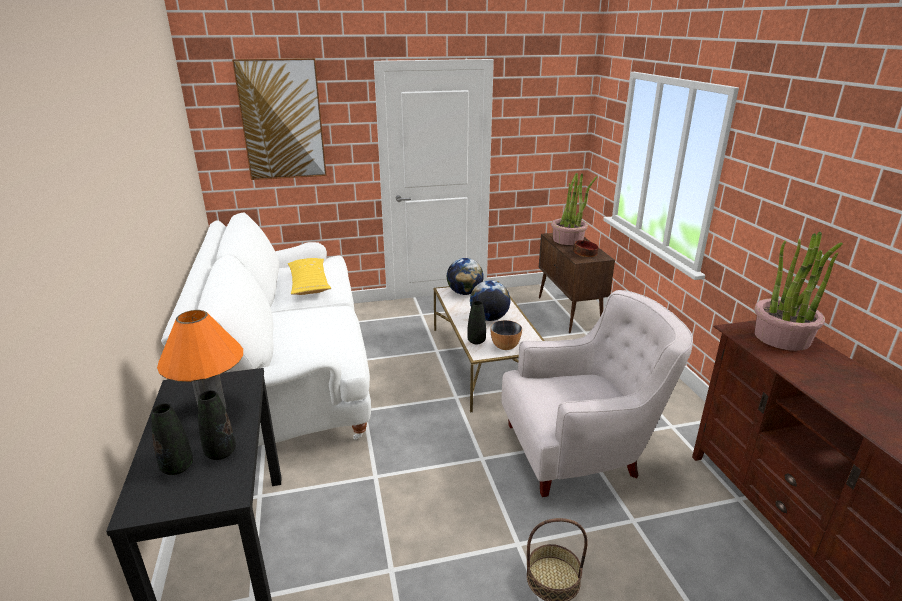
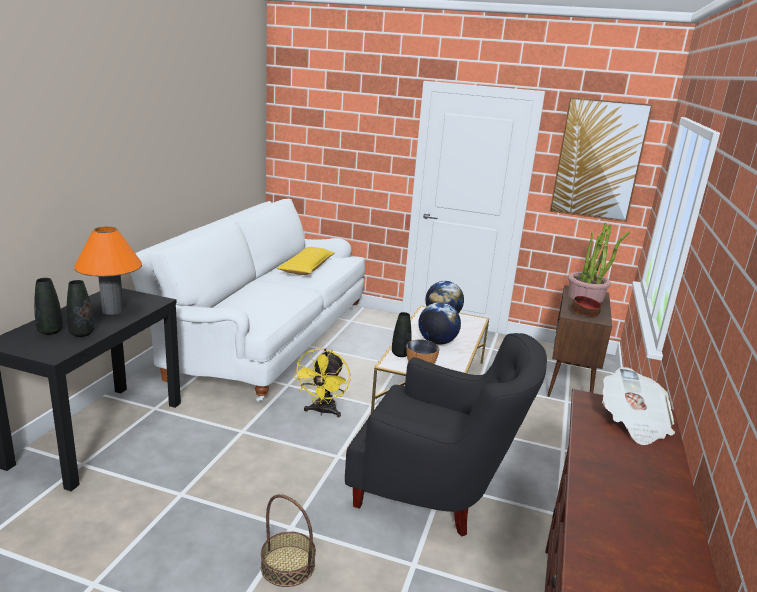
camera: 30 degrees right, 5 degrees down
picture [232,58,327,180] -> picture moved to [550,97,653,222]
white armchair [501,290,693,497] -> black armchair [345,333,547,536]
potted plant [754,232,843,351] -> newspaper [602,367,675,445]
none -> yellow fan [293,348,350,417]

